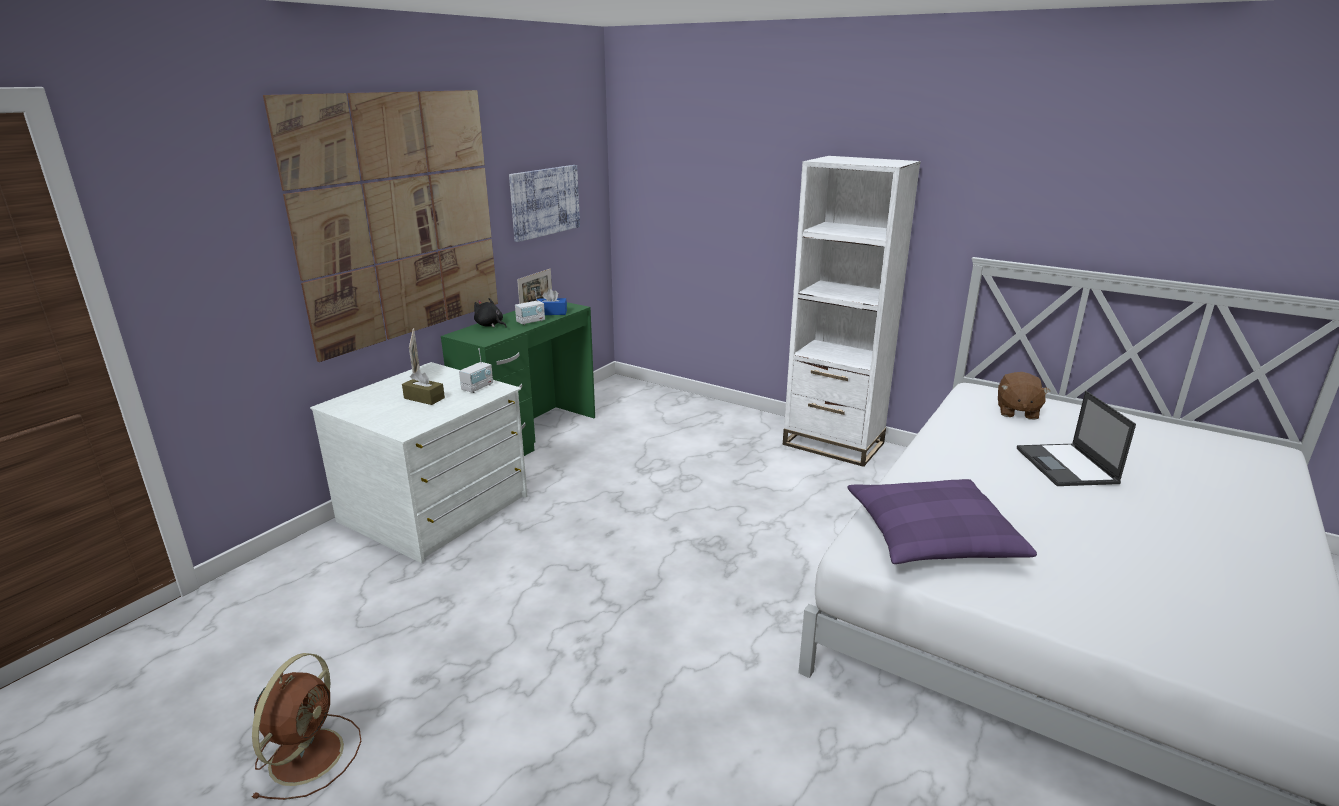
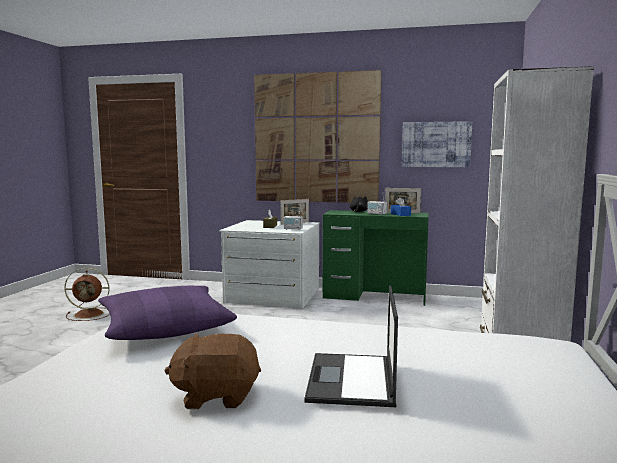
camera: 70 degrees right, 15 degrees down
brown plush toy [998,372,1050,420] -> brown plush toy moved to [164,334,261,409]
laptop [1017,390,1136,486] -> laptop turned 60 degrees counterclockwise [304,285,398,407]

